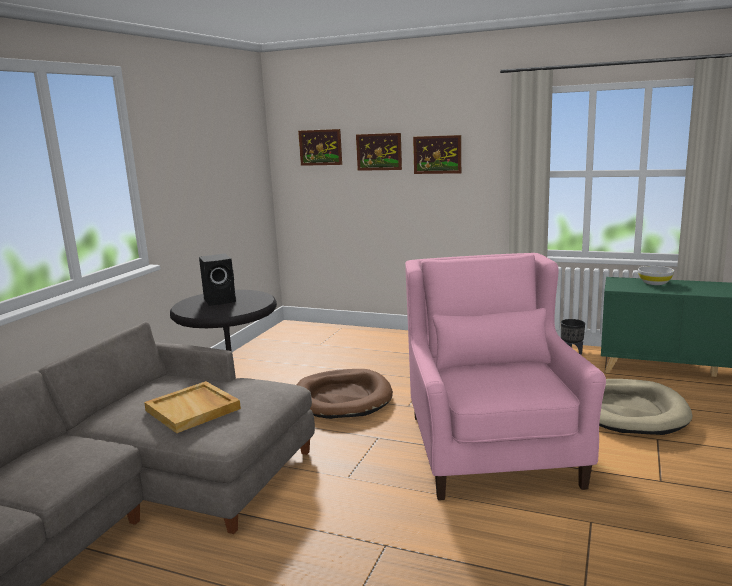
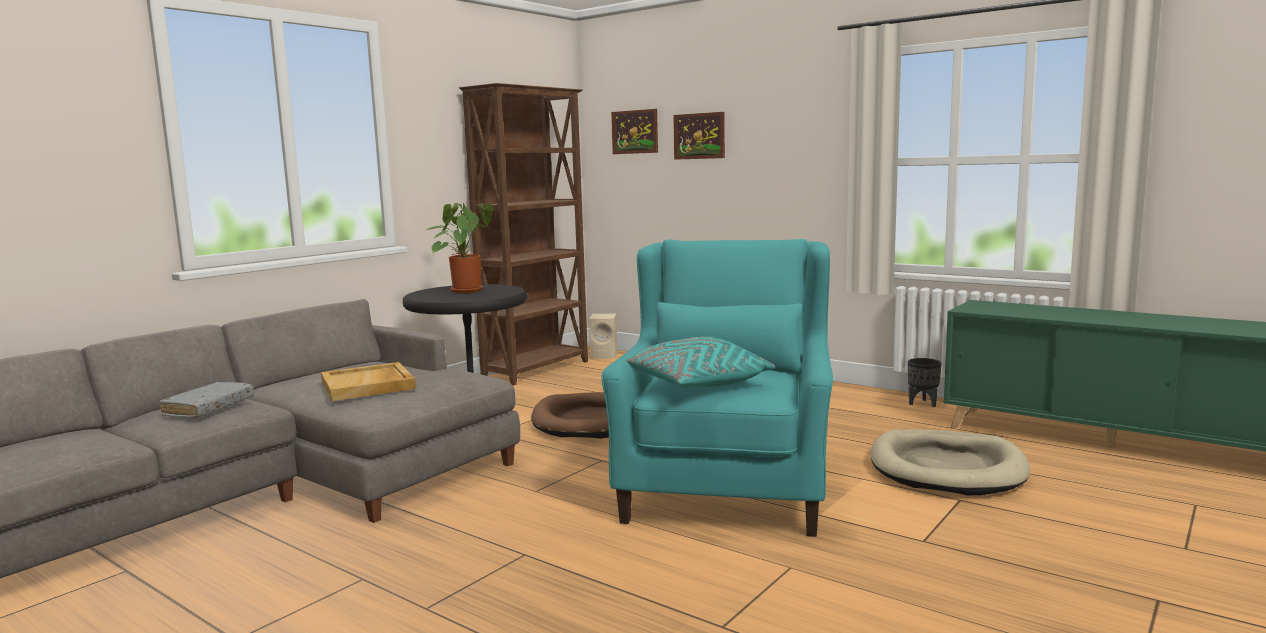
camera: 15 degrees right, 5 degrees down
black speaker [199,253,236,306] -> potted plant [427,203,493,293]
pink armchair [405,253,606,500] -> turquoise armchair [602,239,833,537]
picture [413,135,461,174] -> none
white bowl [638,266,674,285] -> none
none -> grey book [159,382,254,418]
none -> brown bookcase [459,83,588,385]
none -> beige speaker [589,314,618,359]
none -> turquoise pillow [623,337,776,388]

